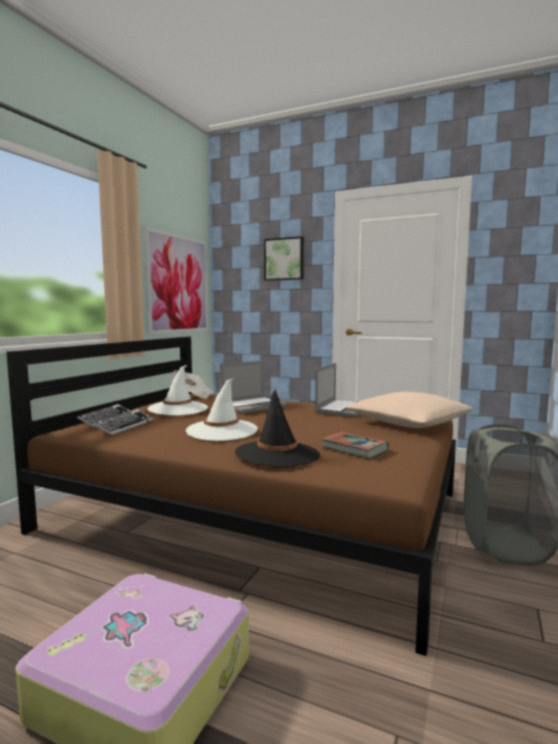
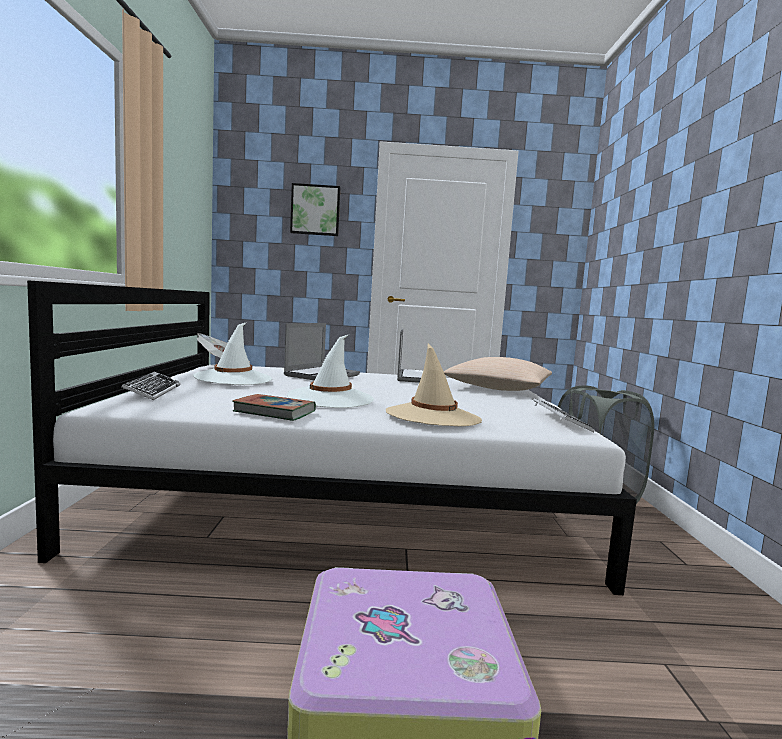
camera: 25 degrees left, 0 degrees up
brown bed [6,337,456,656] -> white bed [27,280,637,595]
keyboard [93,409,154,435] -> keyboard moved to [533,398,594,432]
picture [144,227,208,335] -> none
black hat [235,389,320,467] -> beige hat [386,343,482,426]
book [322,432,389,459] -> book moved to [232,394,316,421]

